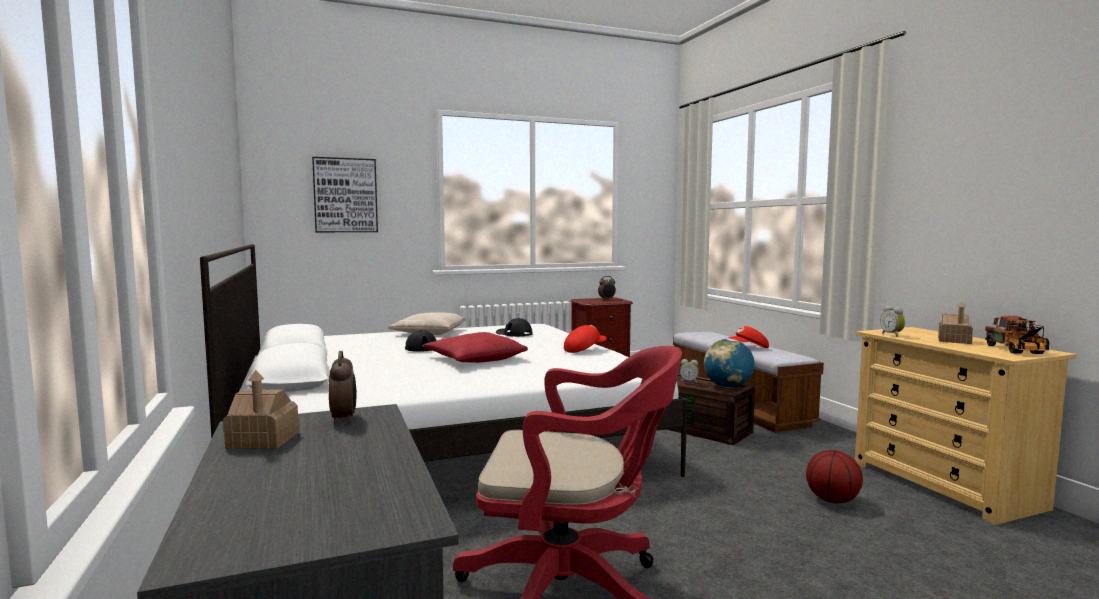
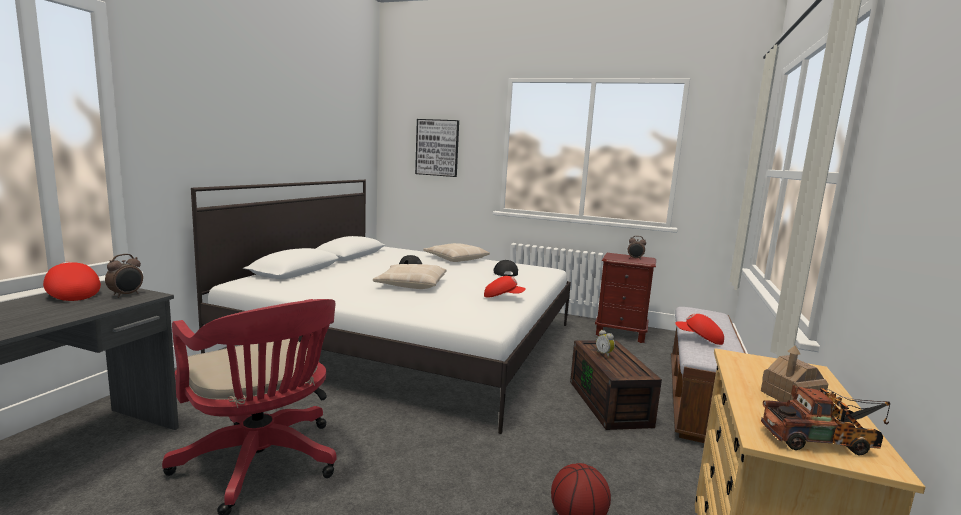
camera: 40 degrees right, 5 degrees up
toy house [223,370,300,449] -> red cap [43,262,101,301]
red pillow [423,332,528,363] -> beige pillow [373,264,446,289]
globe [704,339,754,388] -> none
alarm clock [880,305,905,337] -> none
toy truck [985,316,1049,354] -> toy truck turned 135 degrees counterclockwise [761,385,890,455]

